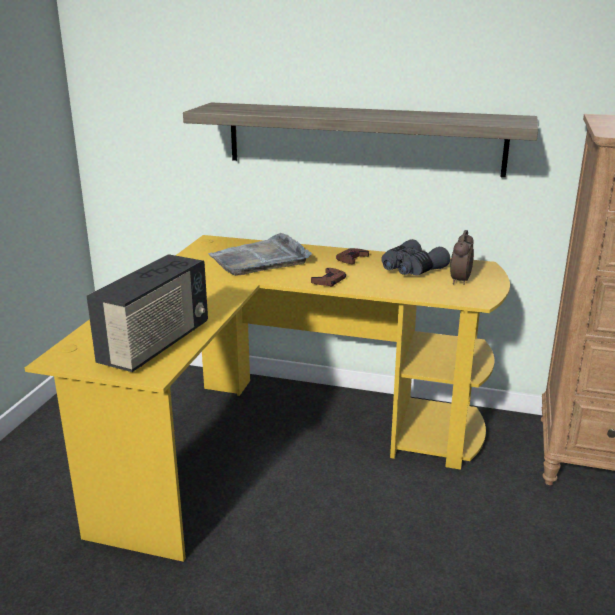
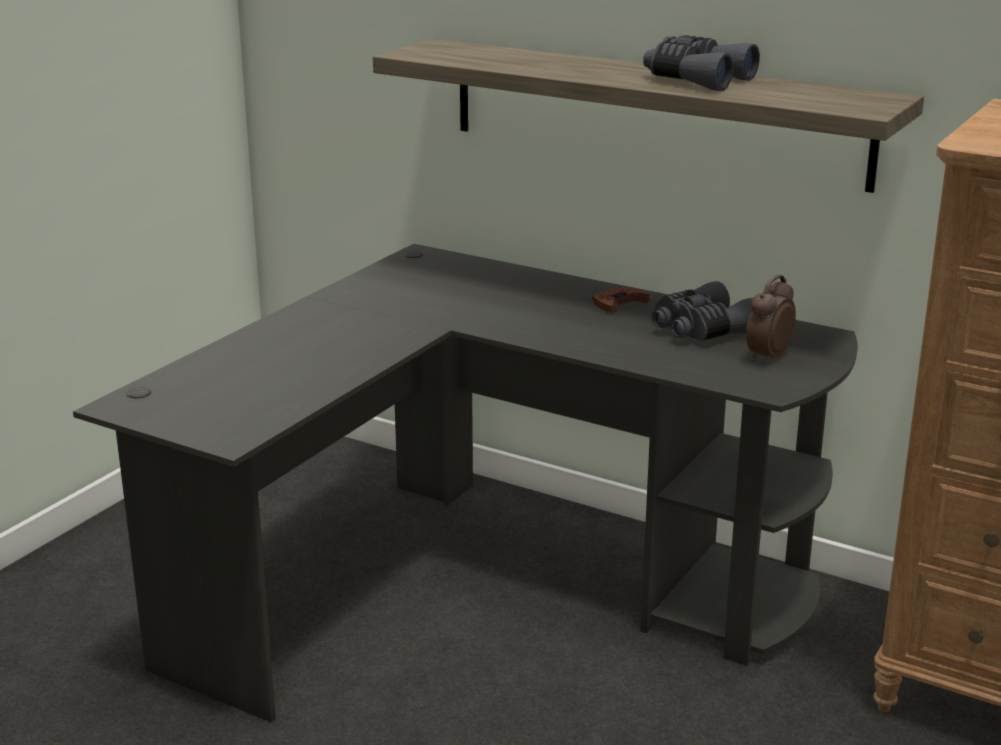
camera: 15 degrees right, 0 degrees up
yellow desk [25,235,510,562] -> black desk [73,244,858,722]
radio [87,254,208,372] -> none
grey tray [208,233,312,276] -> none
brown game controller [311,268,346,286] -> none
none -> grey binoculars [643,35,760,91]

